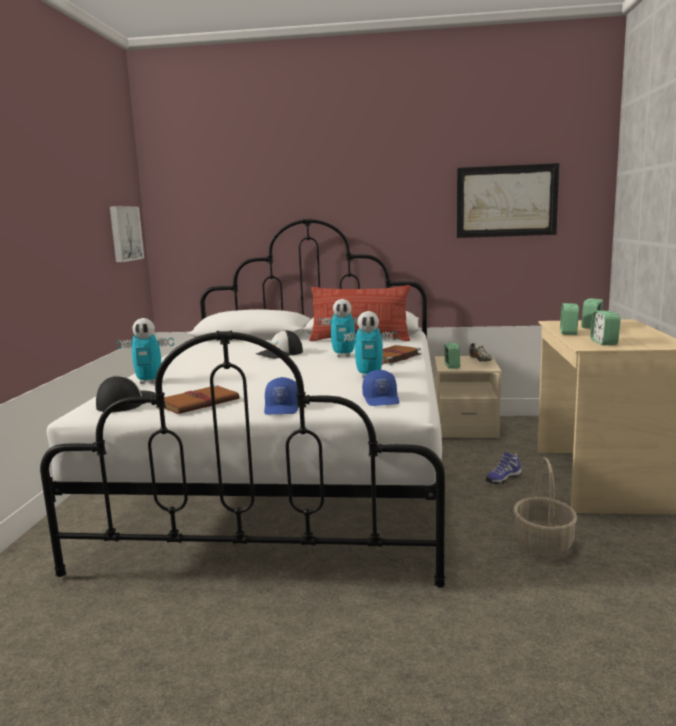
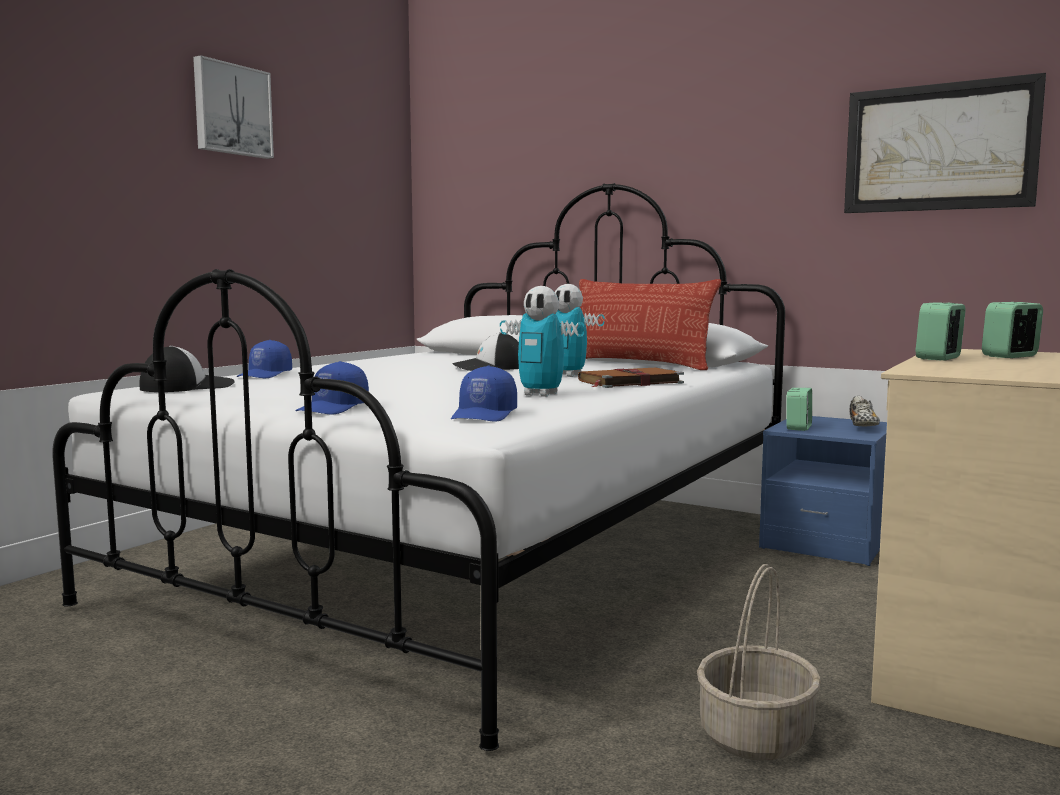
camera: 25 degrees right, 5 degrees down
picture [110,206,144,262] -> picture moved to [193,55,274,159]
toy robot [116,318,174,384] -> blue cap [236,340,292,378]
brown book [164,385,239,414] -> none
beige nightstand [435,356,501,438] -> blue nightstand [759,416,887,566]
shoe [486,452,522,485] -> none
alarm clock [590,311,621,345] -> none

